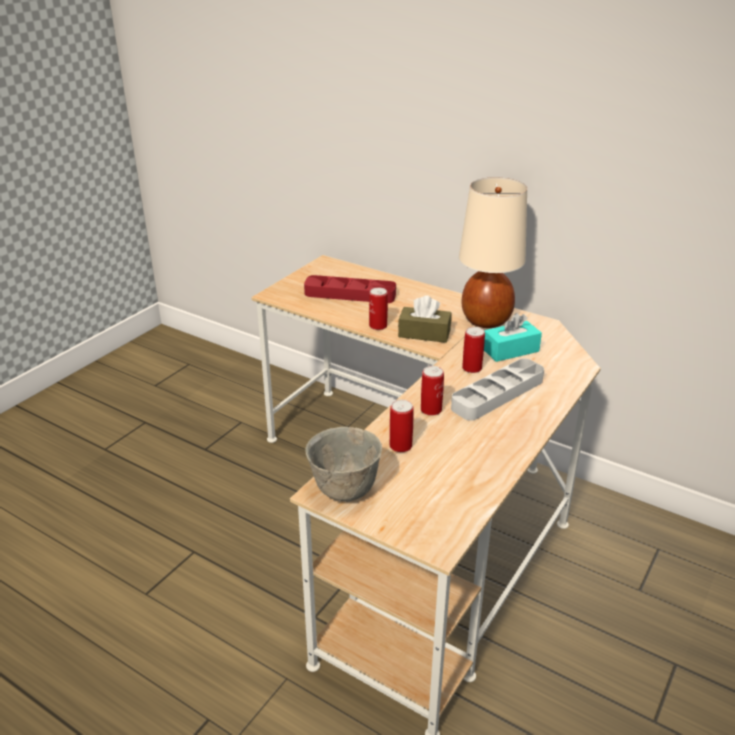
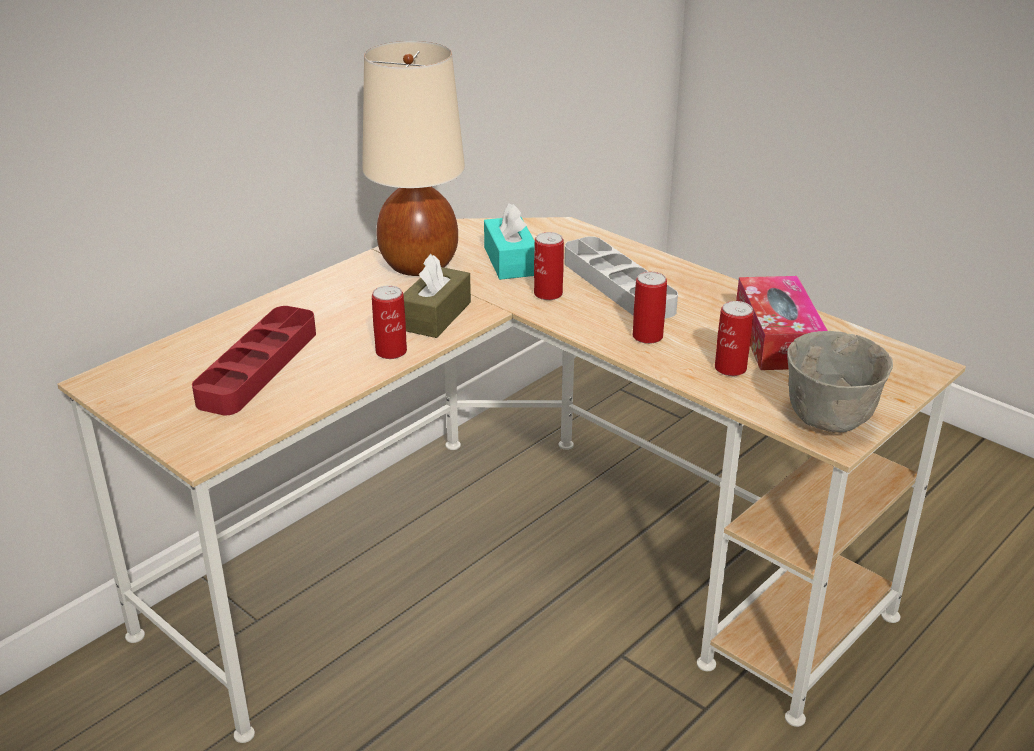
camera: 80 degrees left, 0 degrees up
none -> tissue box [736,276,828,370]

